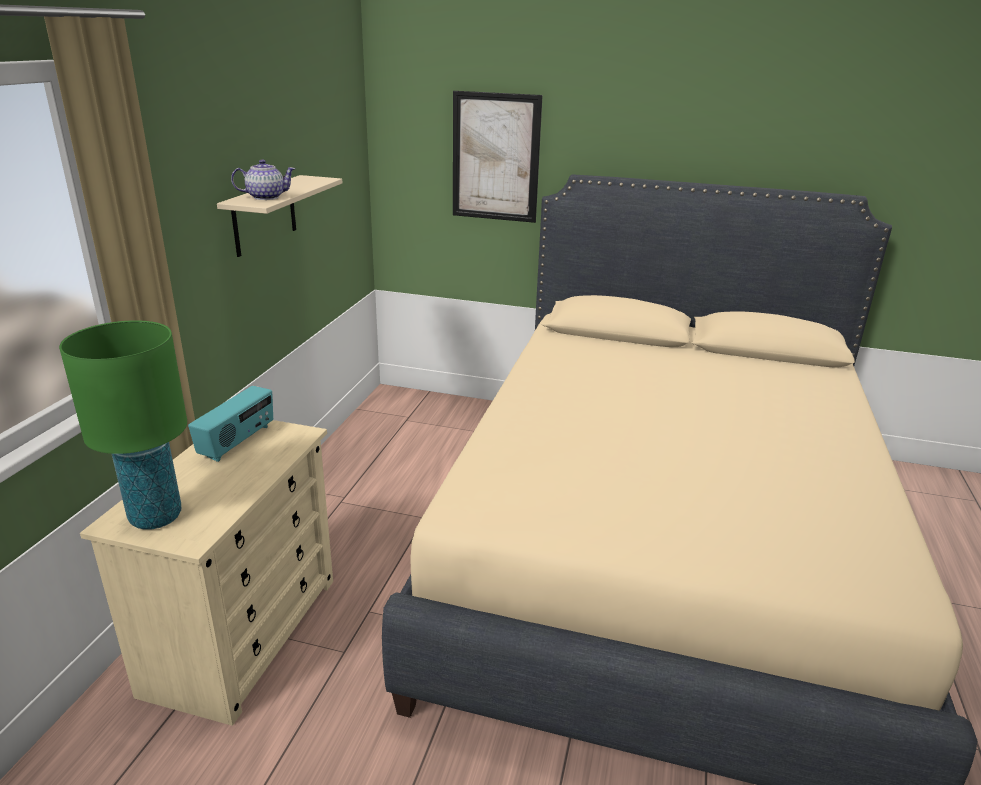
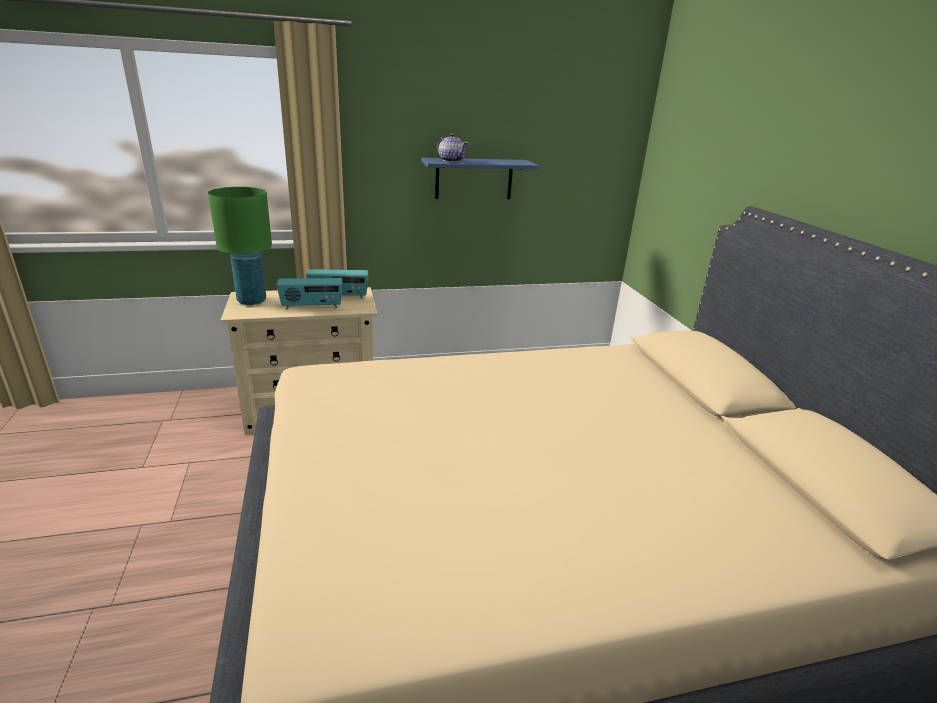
camera: 60 degrees right, 0 degrees up
beige shelf [217,175,343,257] -> blue shelf [421,158,539,199]
picture [453,91,543,223] -> none
none -> radio [276,278,342,309]

